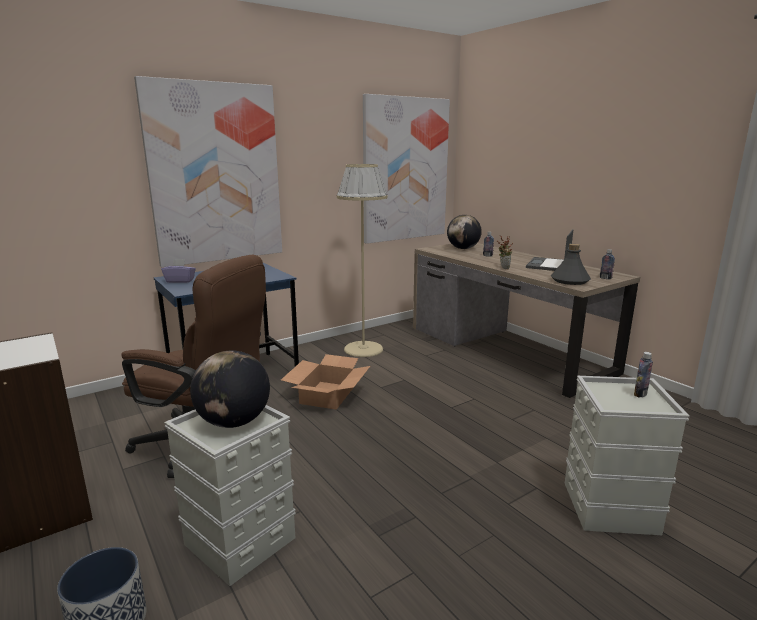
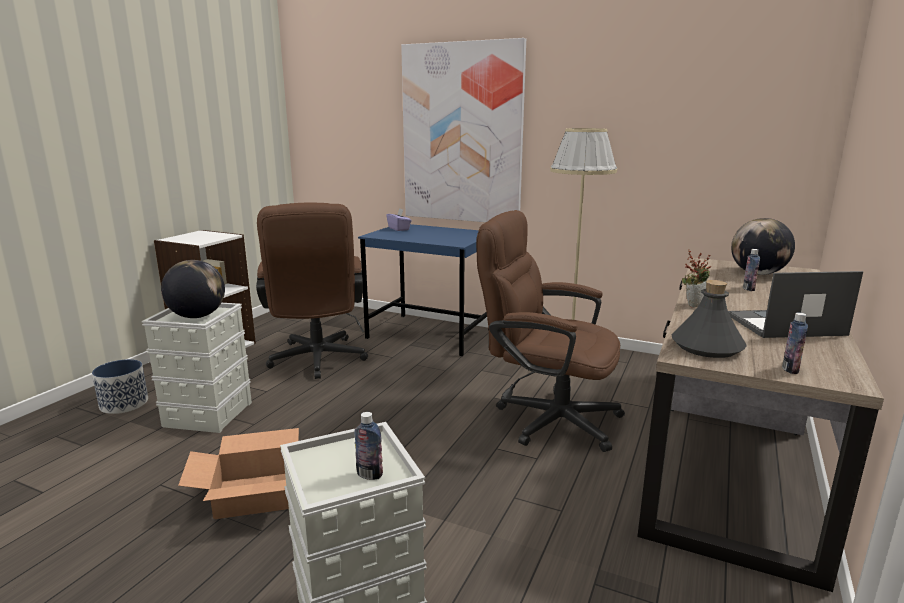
camera: 60 degrees right, 0 degrees up
cardboard box [281,354,370,410] -> cardboard box moved to [178,428,299,519]
picture [363,94,450,244] -> none
none -> brown office chair [477,210,625,452]

